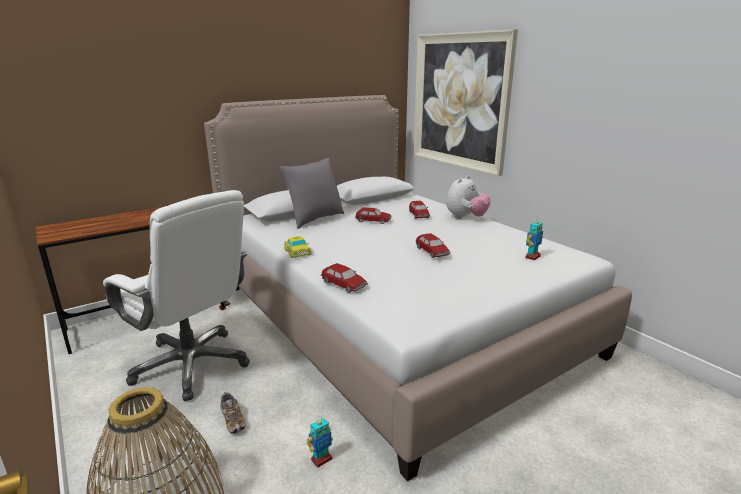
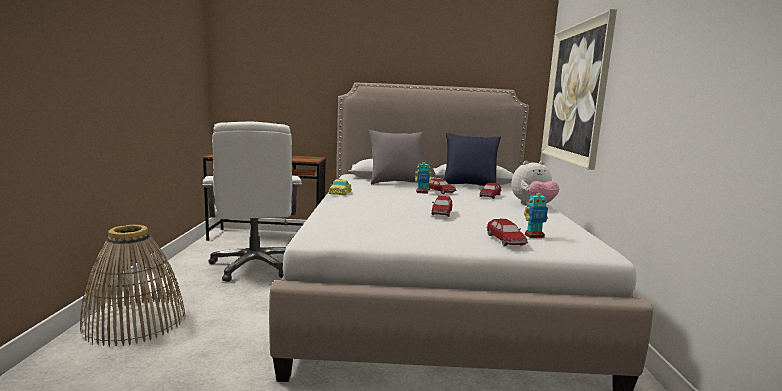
camera: 35 degrees right, 10 degrees down
shoe [220,392,246,434] -> none
toy robot [307,416,333,467] -> toy robot moved to [415,159,431,194]
toy car [321,263,368,293] -> toy car moved to [486,218,528,246]
none -> blue pillow [444,133,501,186]

